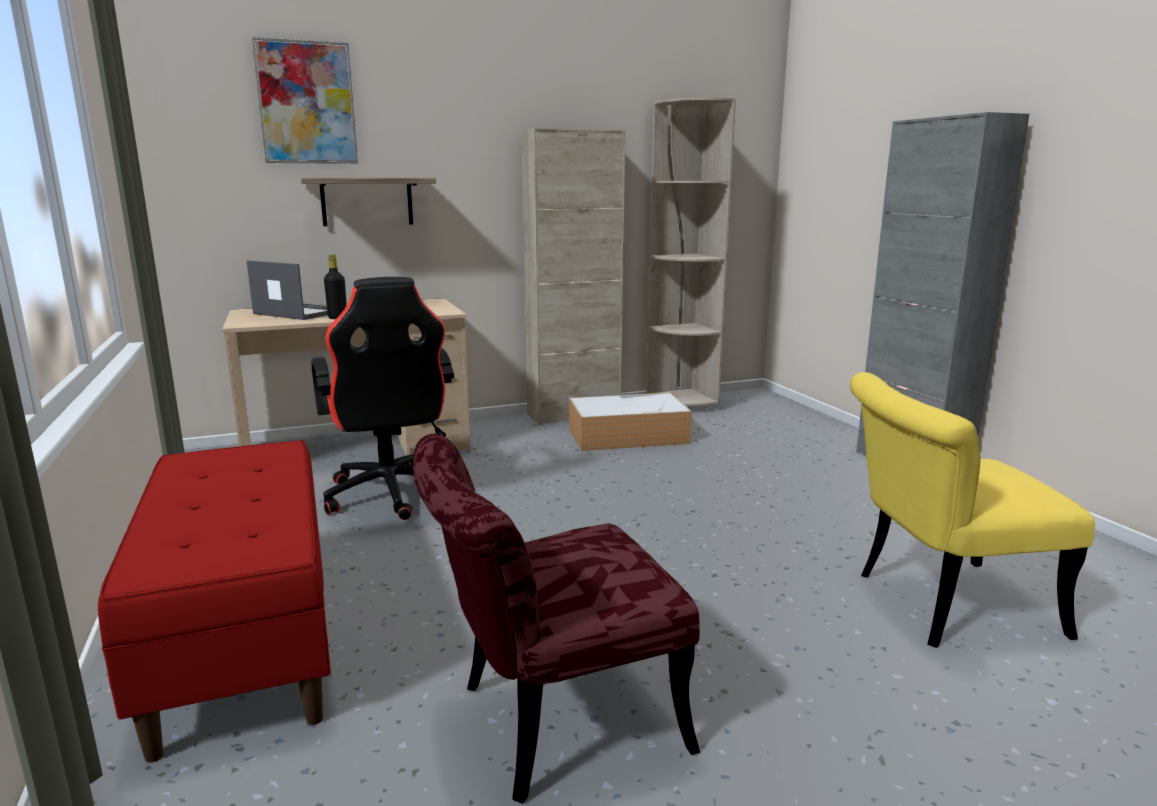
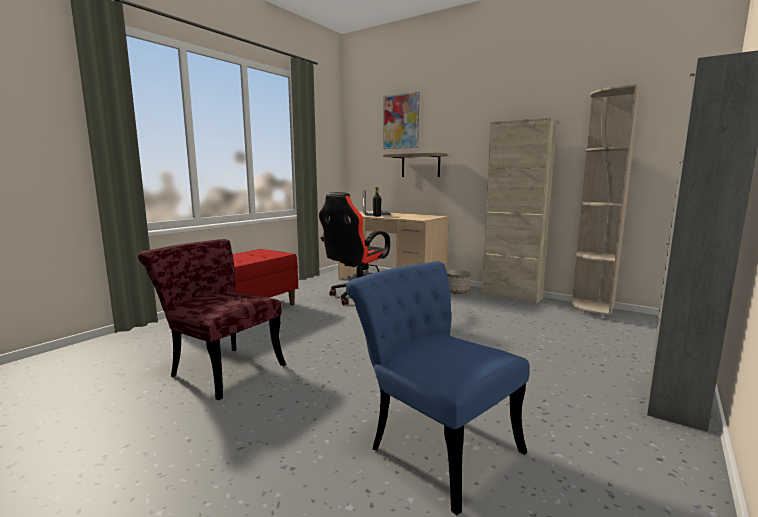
camera: 55 degrees right, 5 degrees down
storage box [569,393,692,451] -> none
yellow chair [850,372,1095,648] -> blue chair [346,262,529,515]
none -> planter [447,269,471,294]

